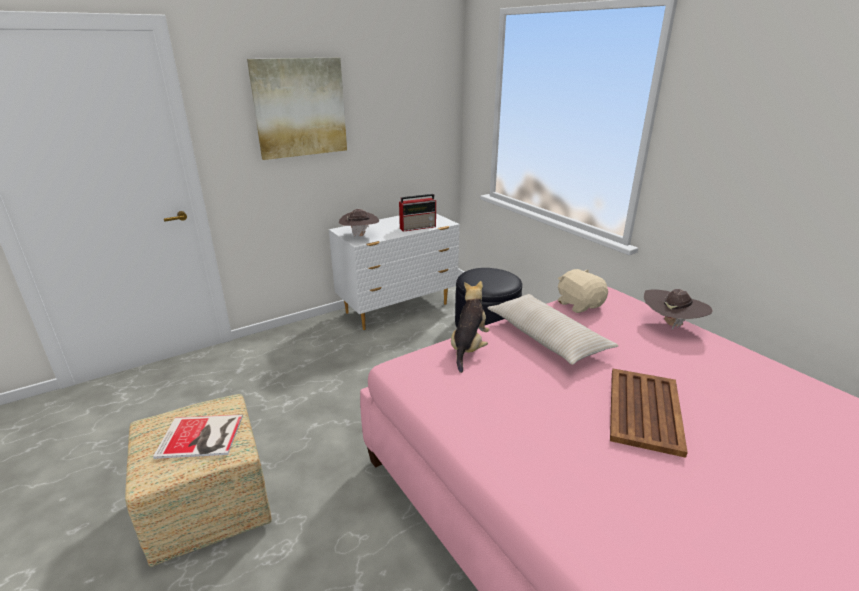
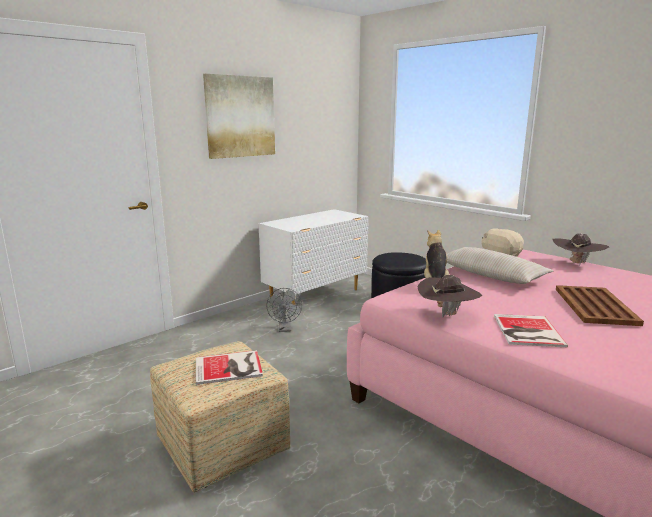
camera: 10 degrees left, 10 degrees down
brown hat [339,209,379,238] -> brown hat moved to [417,275,482,318]
radio [399,194,436,232] -> none
none -> grey fan [266,288,302,332]
none -> book [494,314,568,347]

